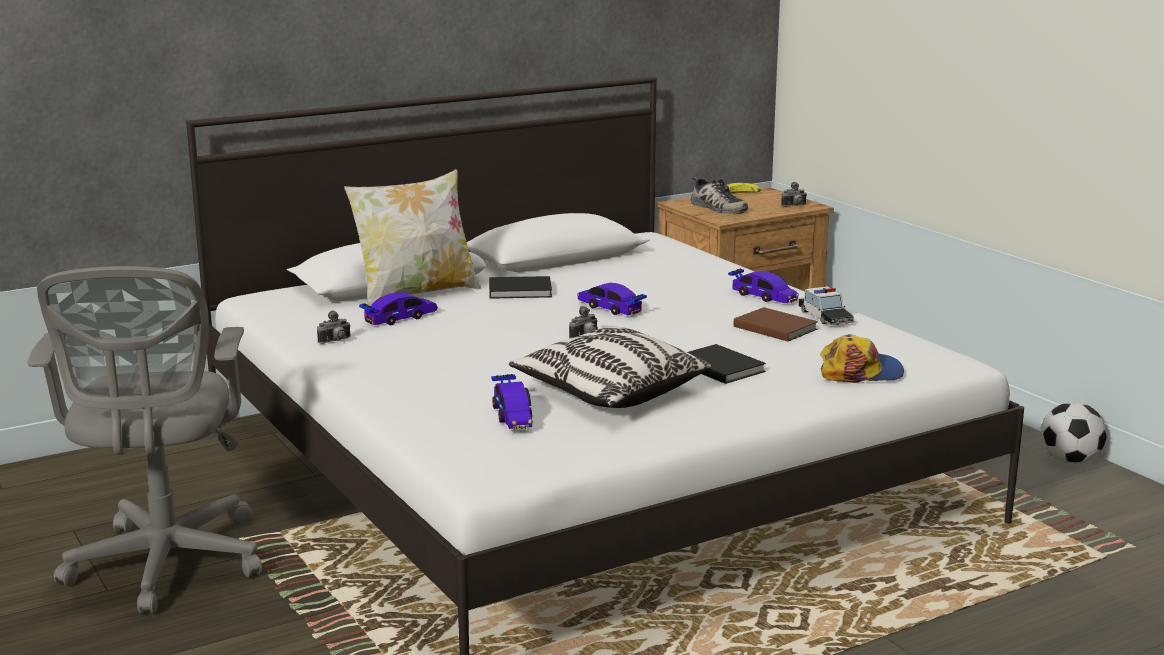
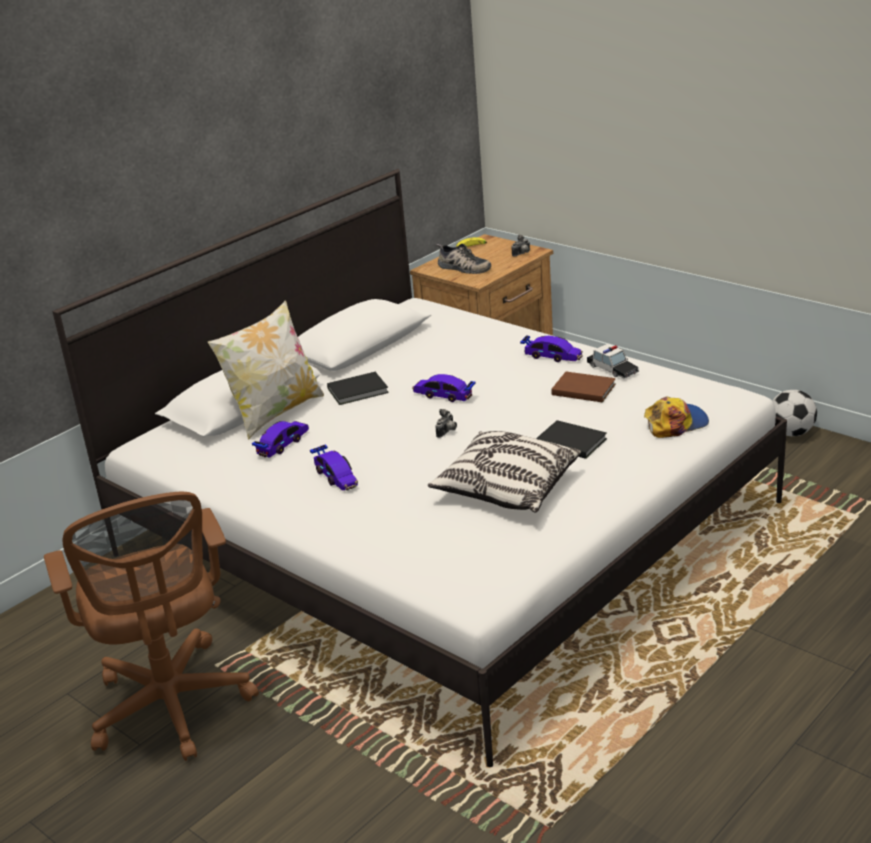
camera: 15 degrees left, 10 degrees up
grey office chair [27,266,262,614] -> brown office chair [44,492,259,761]
camera [317,310,351,344] -> none
toy car [491,374,533,430] -> toy car moved to [310,445,358,491]

